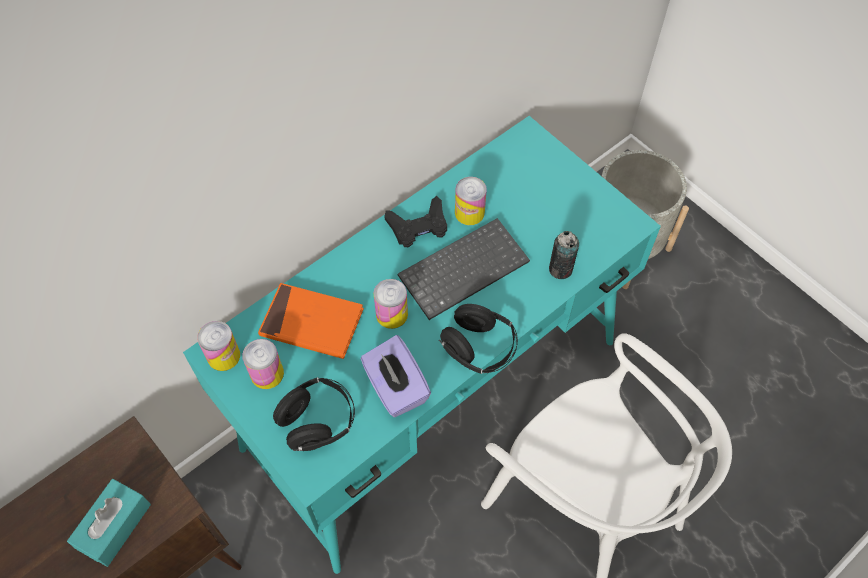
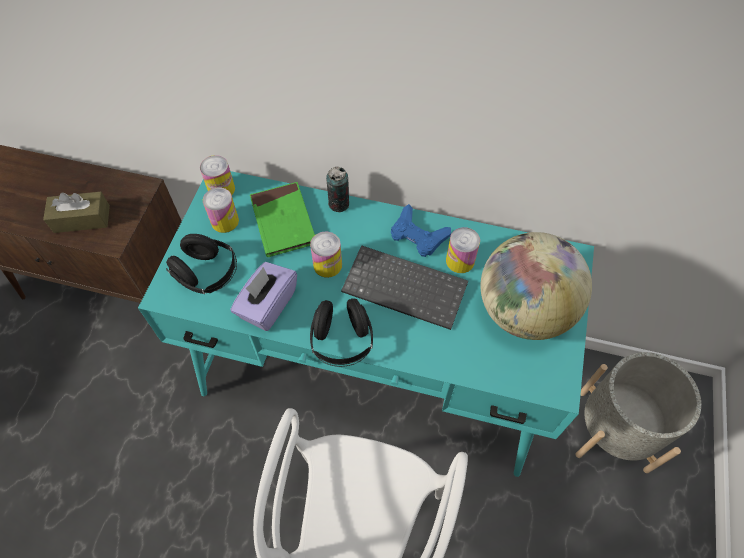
camera: 55 degrees right, 0 degrees up
turquoise tissue box [67,479,151,567] -> brown tissue box [43,192,110,233]
orange book [258,283,364,359] -> green book [250,182,315,257]
black game controller [384,196,447,247] -> blue game controller [391,204,451,257]
can [549,231,579,279] -> can moved to [326,167,349,212]
none -> globe [481,232,592,340]

